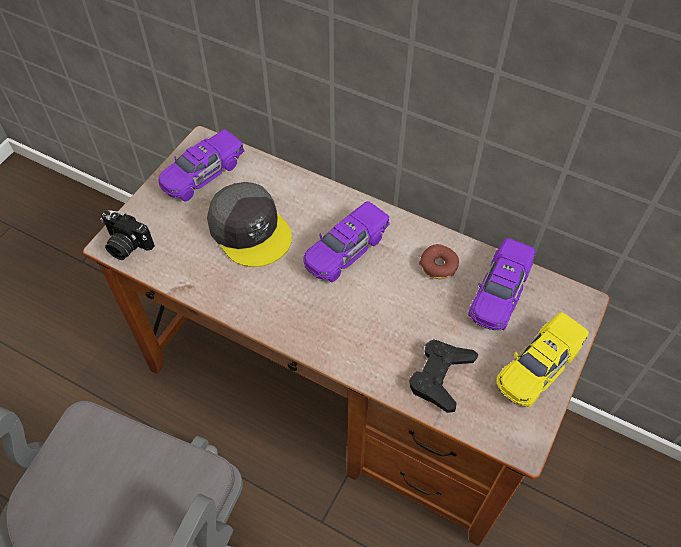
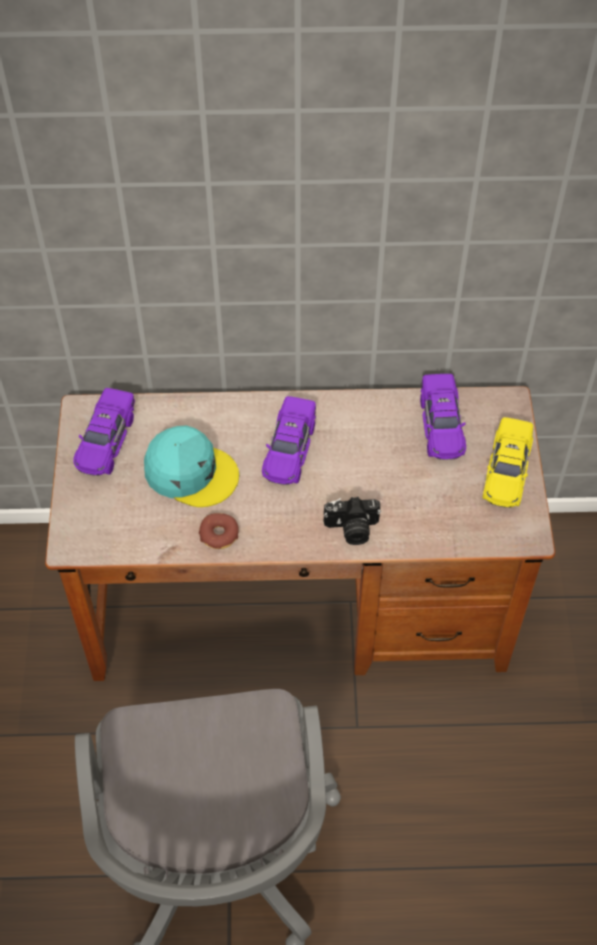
camera: 30 degrees left, 0 degrees up
camera [100,210,155,260] -> camera moved to [324,497,381,545]
grey cap [207,182,292,267] -> turquoise cap [144,426,239,507]
black game controller [409,339,478,413] -> none
donut [419,244,459,279] -> donut moved to [199,513,239,549]

